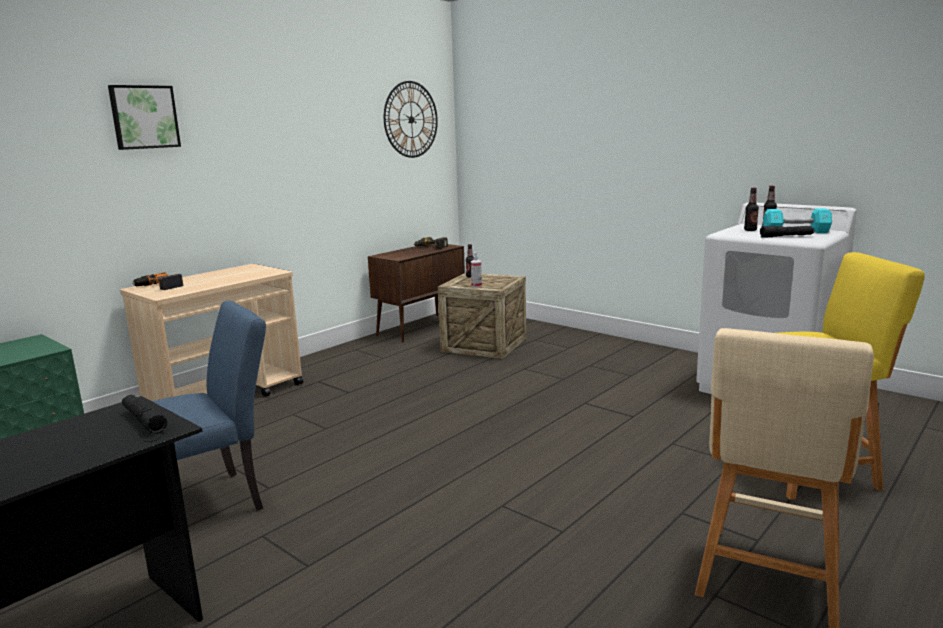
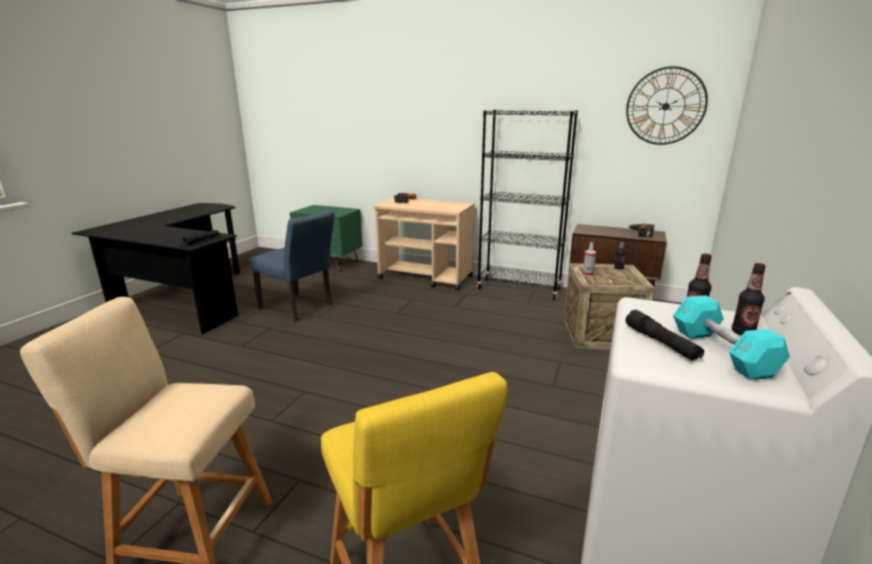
camera: 70 degrees right, 5 degrees up
picture [108,85,181,150] -> none
none -> black bookcase [477,110,578,300]

